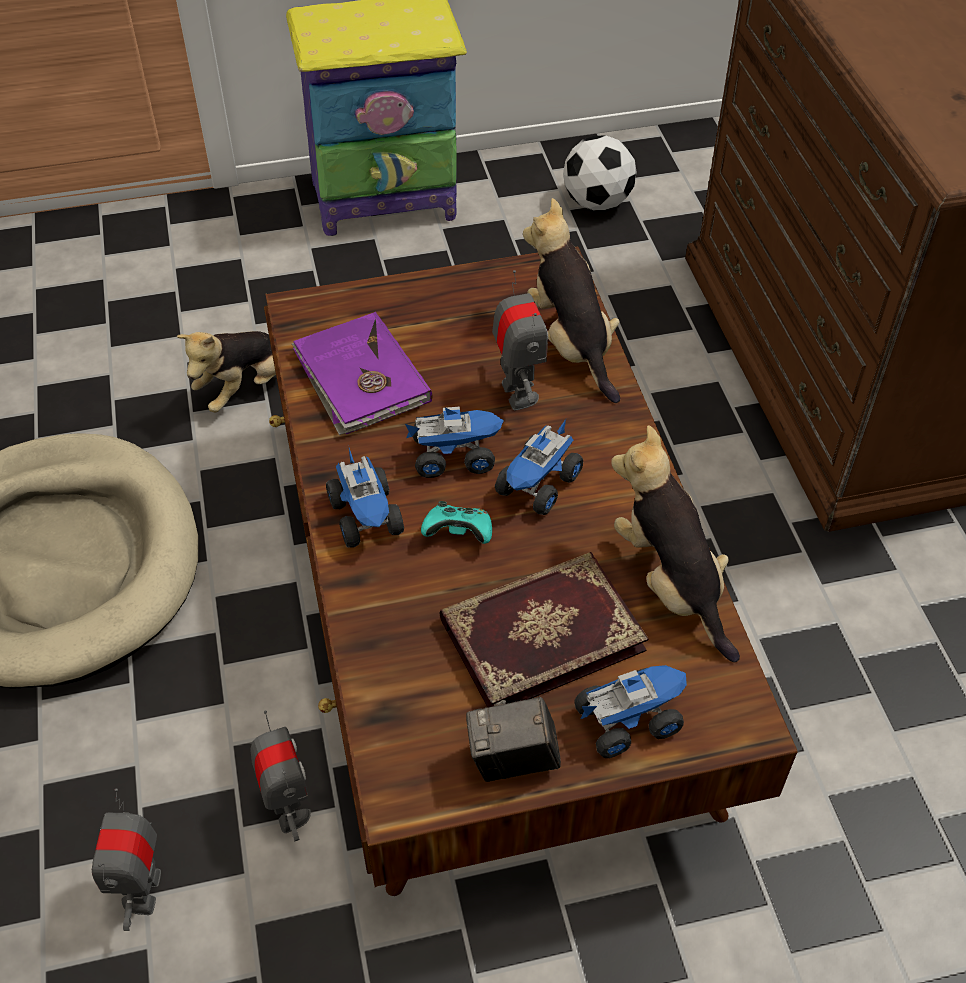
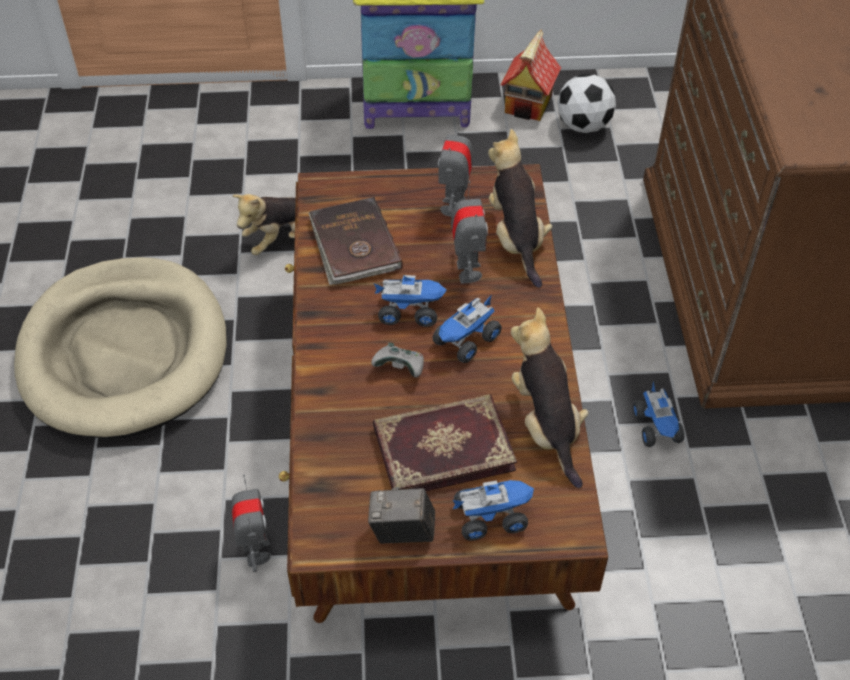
camera: 10 degrees right, 0 degrees up
toy robot [92,788,161,931] -> toy robot moved to [438,115,473,217]
purple book [292,312,432,435] -> brown book [308,197,403,285]
toy truck [326,448,404,548] -> toy truck moved to [633,382,685,447]
turquoise game controller [421,501,492,544] -> grey game controller [371,343,424,378]
none -> toy house [501,30,561,121]

